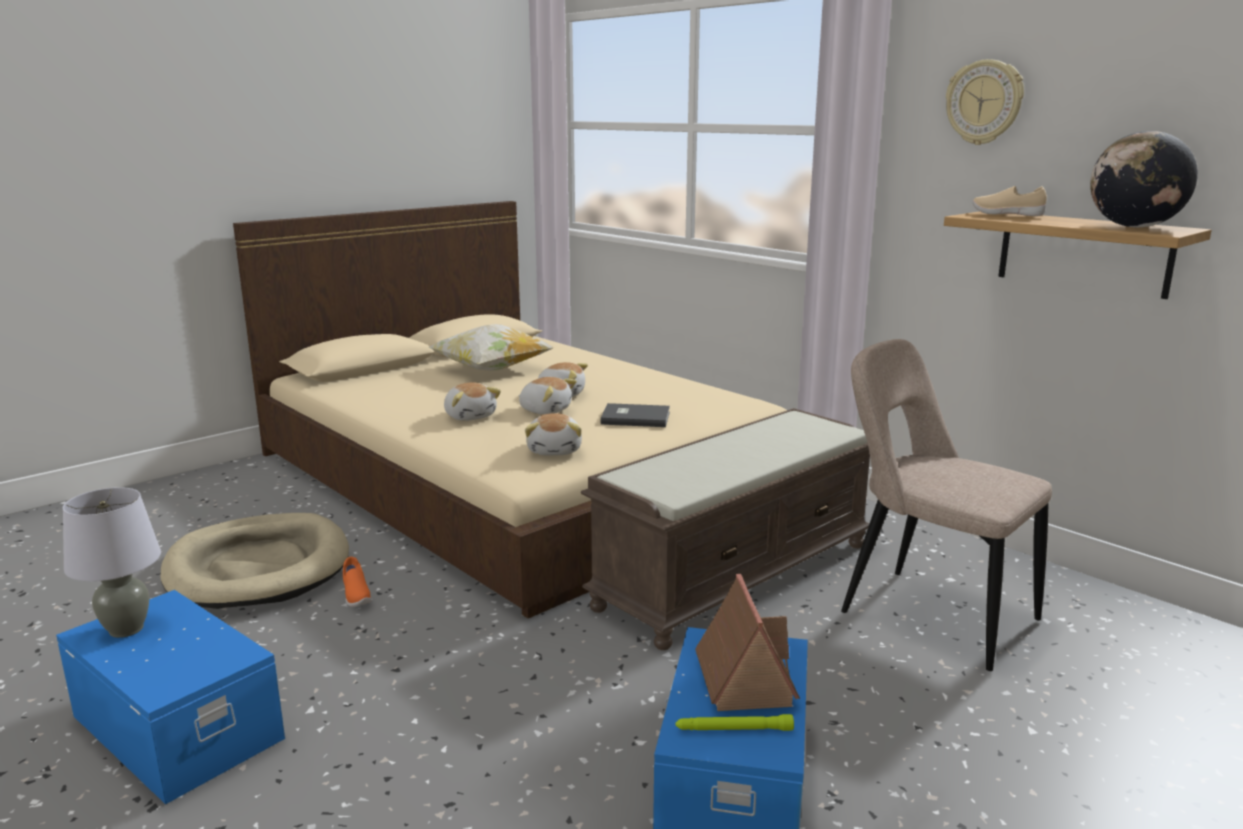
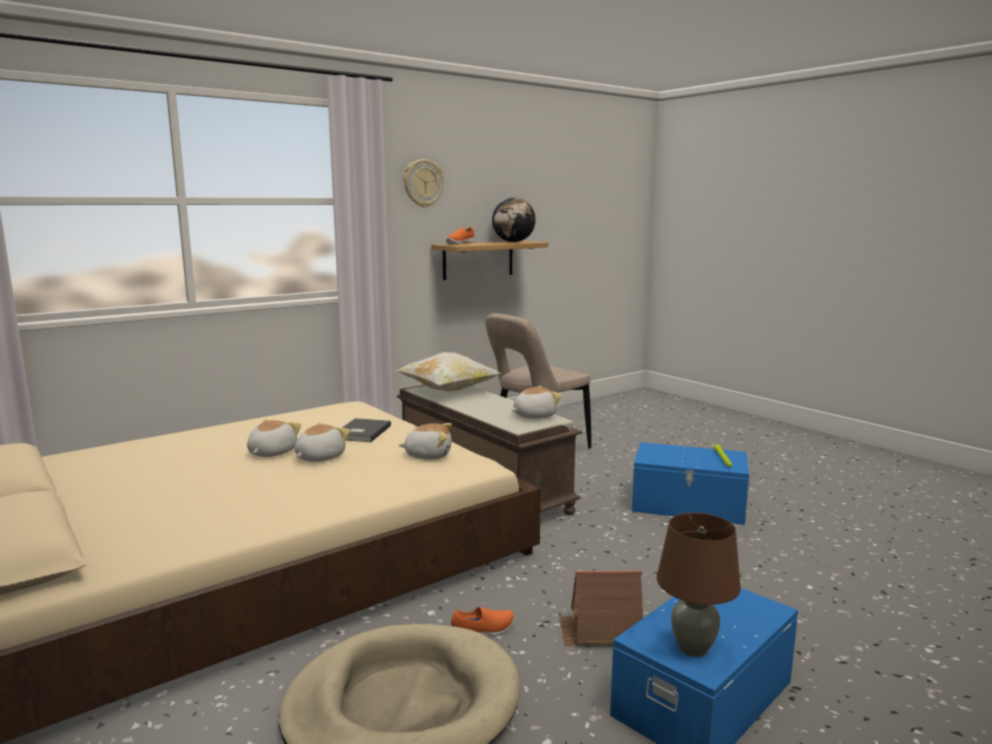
camera: 85 degrees left, 5 degrees down
grey table lamp [63,487,161,638] -> brown table lamp [657,513,741,657]
pillow [427,324,554,371] -> pillow moved to [395,352,502,392]
plush toy [444,382,501,421] -> plush toy moved to [511,386,562,418]
toy house [695,574,800,711] -> toy house moved to [559,570,643,646]
beige shoe [972,186,1047,216] -> orange shoe [446,227,474,244]

